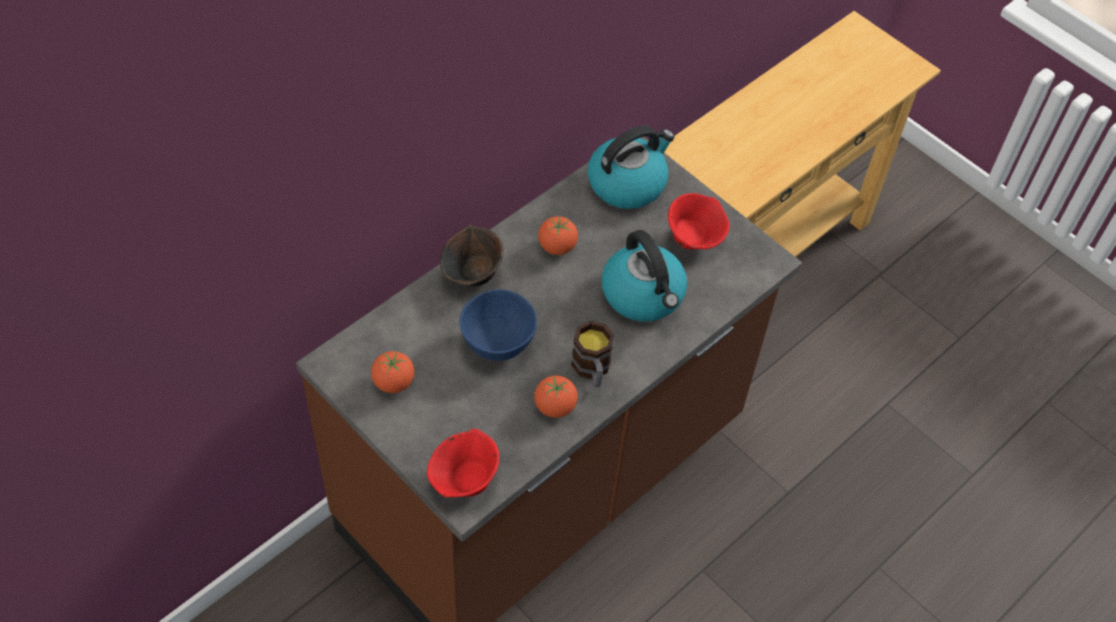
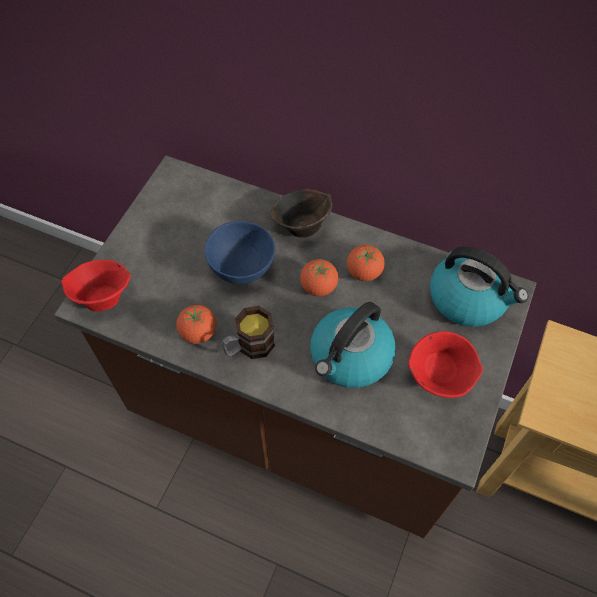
camera: 70 degrees right, 5 degrees up
tomato [371,351,414,393] -> tomato moved to [300,259,338,296]

